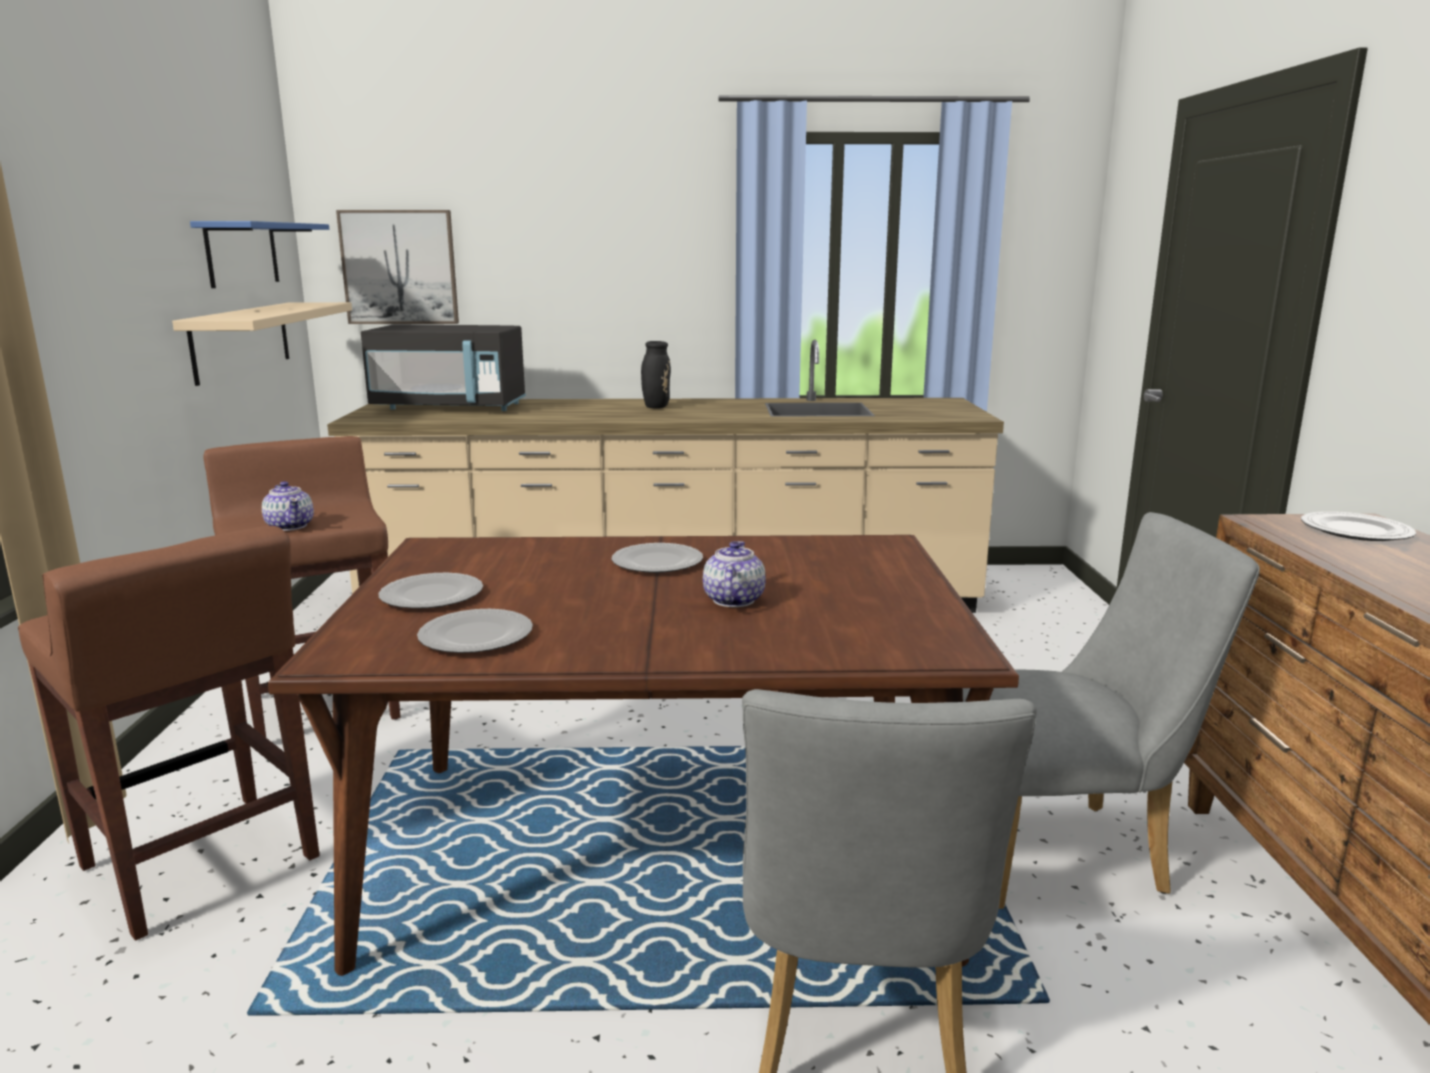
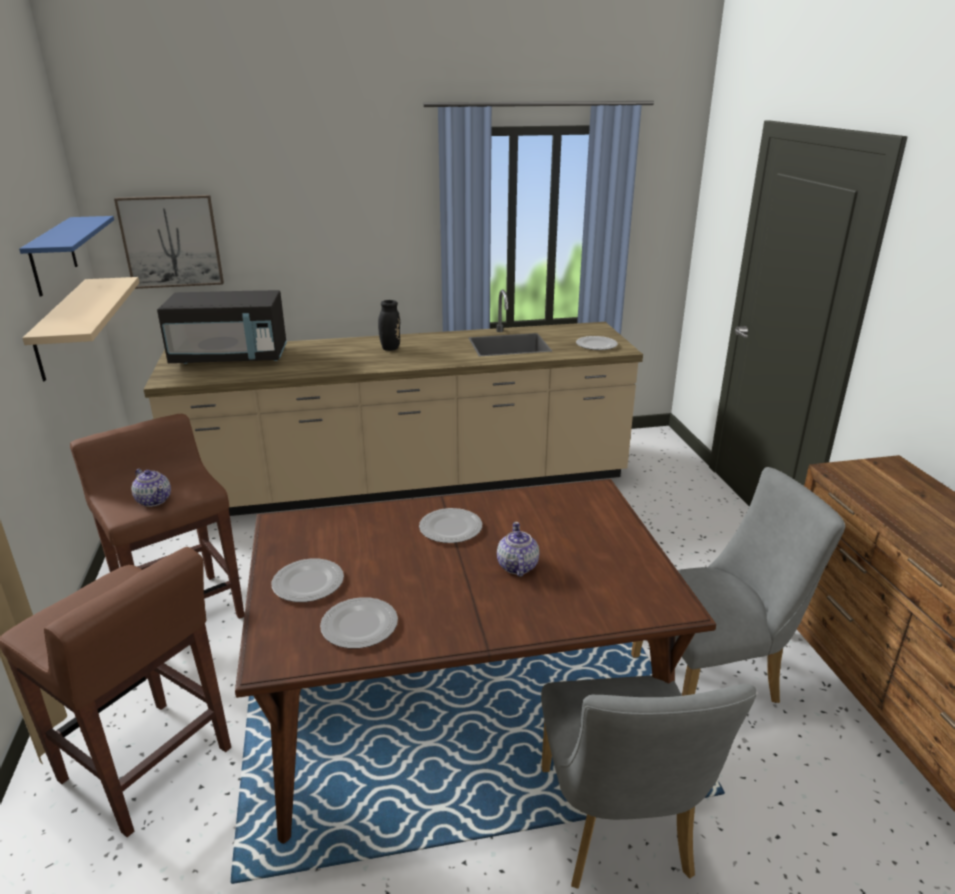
camera: 10 degrees left, 10 degrees up
plate [1301,511,1416,541] -> plate moved to [576,336,618,350]

